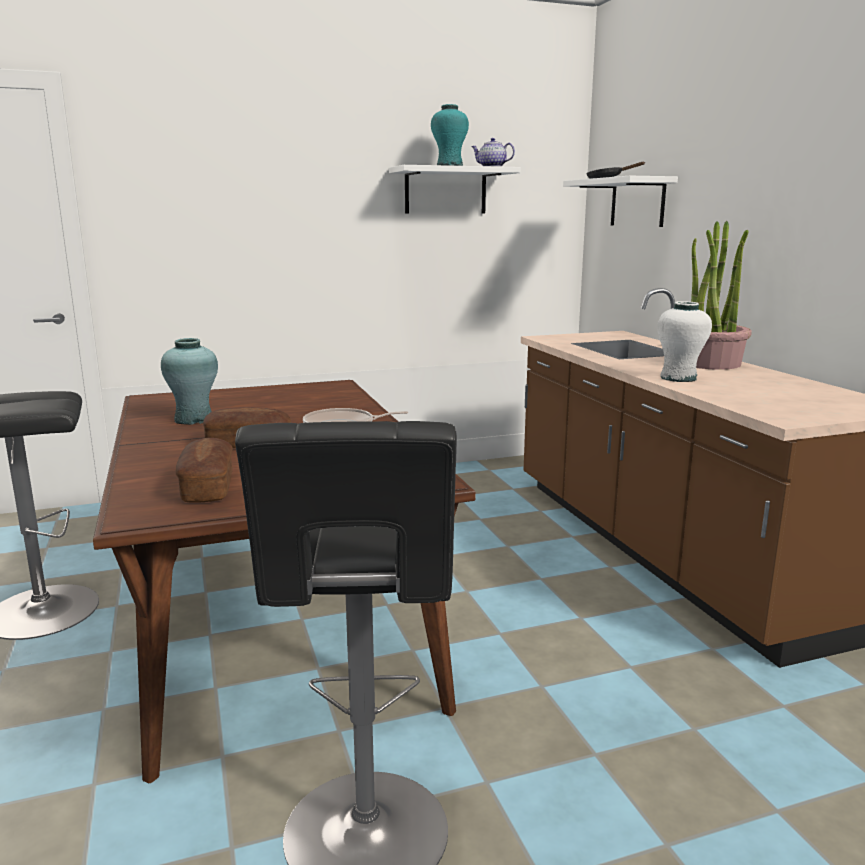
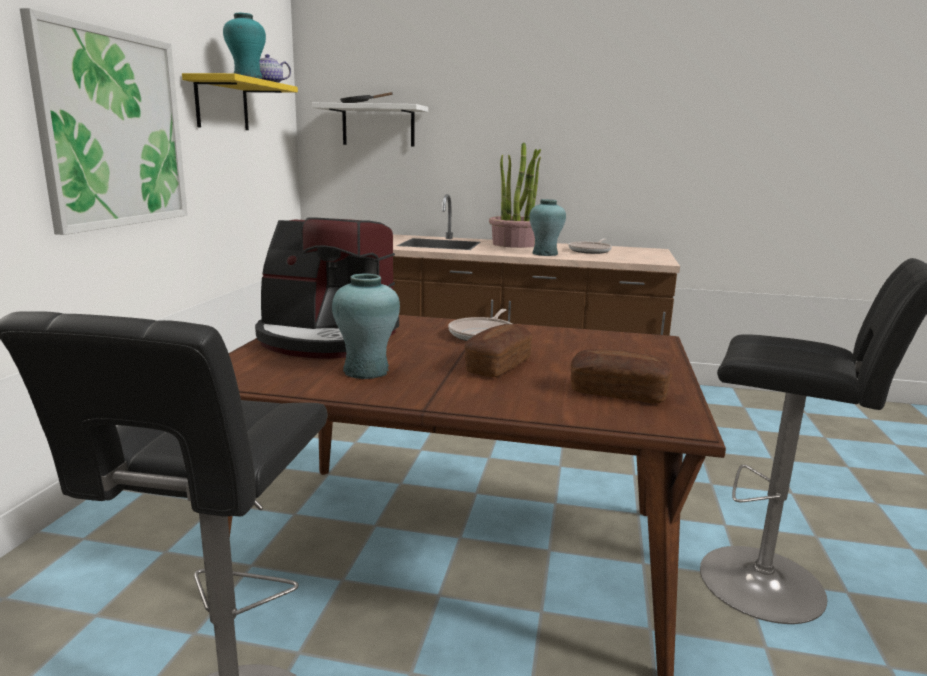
camera: 60 degrees left, 0 degrees up
white shelf [389,165,521,214] -> yellow shelf [182,73,298,130]
white vase [657,301,712,382] -> turquoise vase [529,199,566,256]
none -> picture [20,8,188,235]
none -> coffee machine [255,218,399,359]
none -> frying pan [568,239,612,254]

